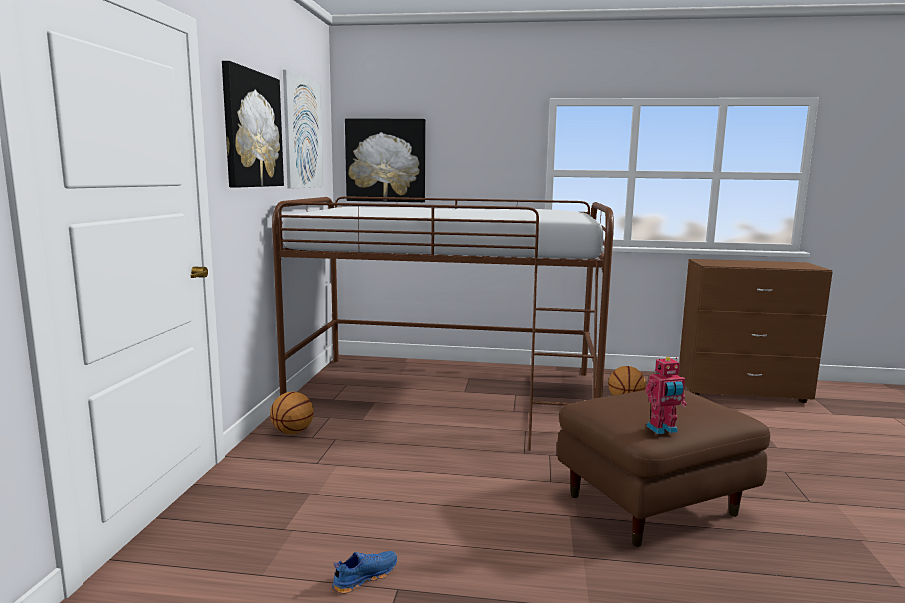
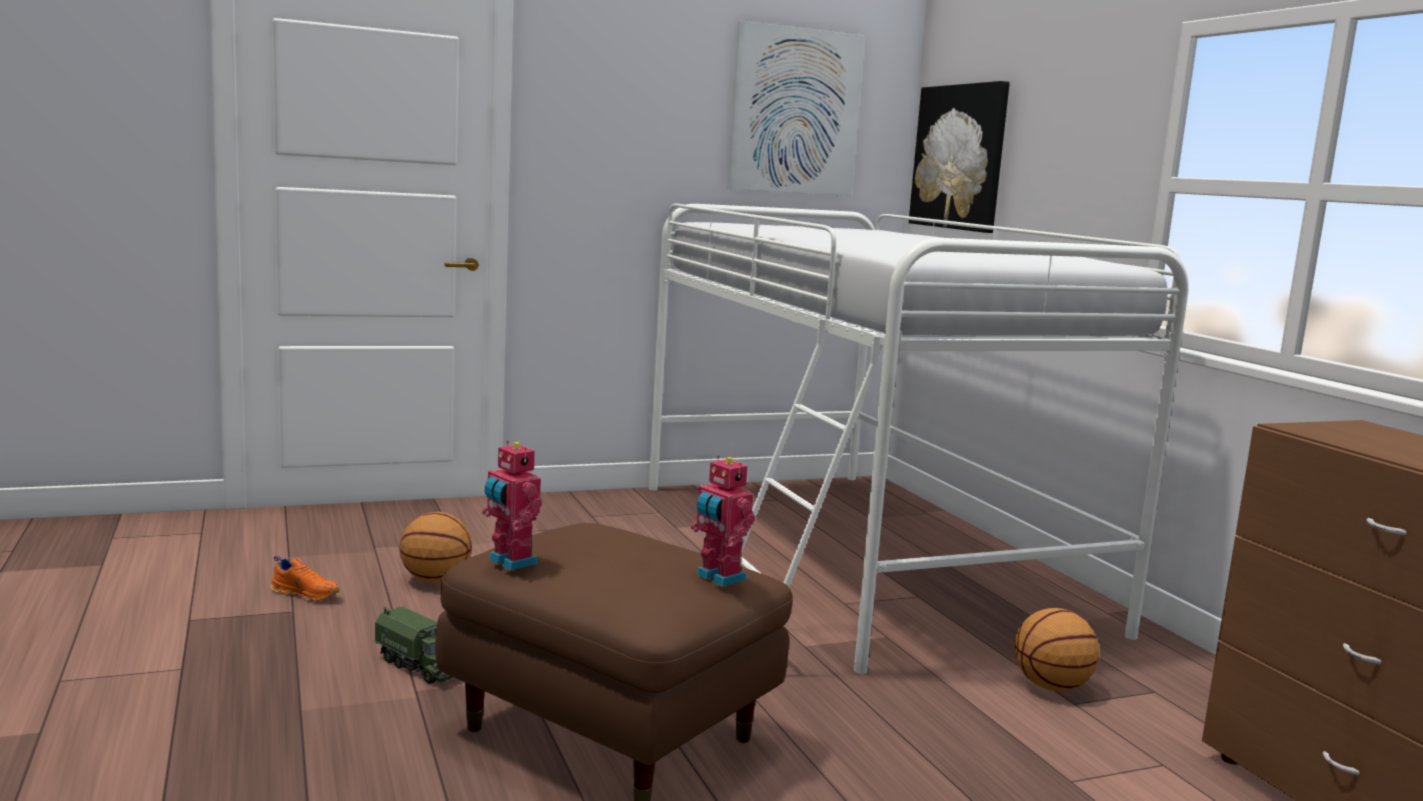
camera: 60 degrees right, 0 degrees up
picture [222,61,284,188] -> none
basketball [270,392,314,434] -> basketball moved to [399,512,472,583]
brown bed [272,196,614,451] -> white bed [649,204,1189,674]
blue shoe [332,551,397,593] -> orange shoe [270,555,340,601]
none -> toy truck [374,606,454,684]
none -> toy robot [691,455,755,586]

